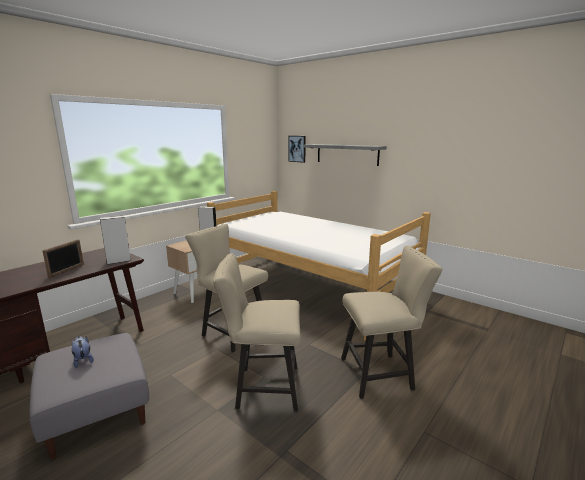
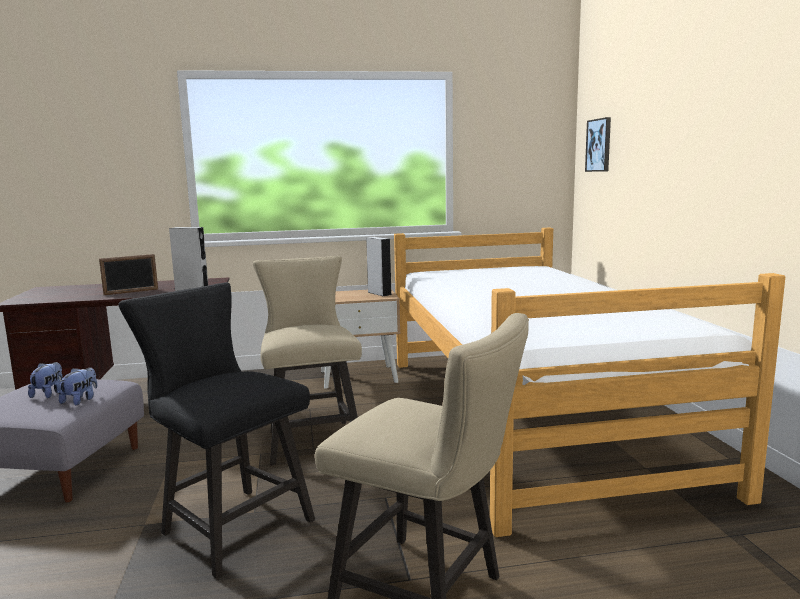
camera: 40 degrees right, 5 degrees down
beige chair [213,253,301,412] -> black chair [119,282,315,578]
grey shelf [303,144,387,166] -> none
none -> plush toy [58,368,98,405]

